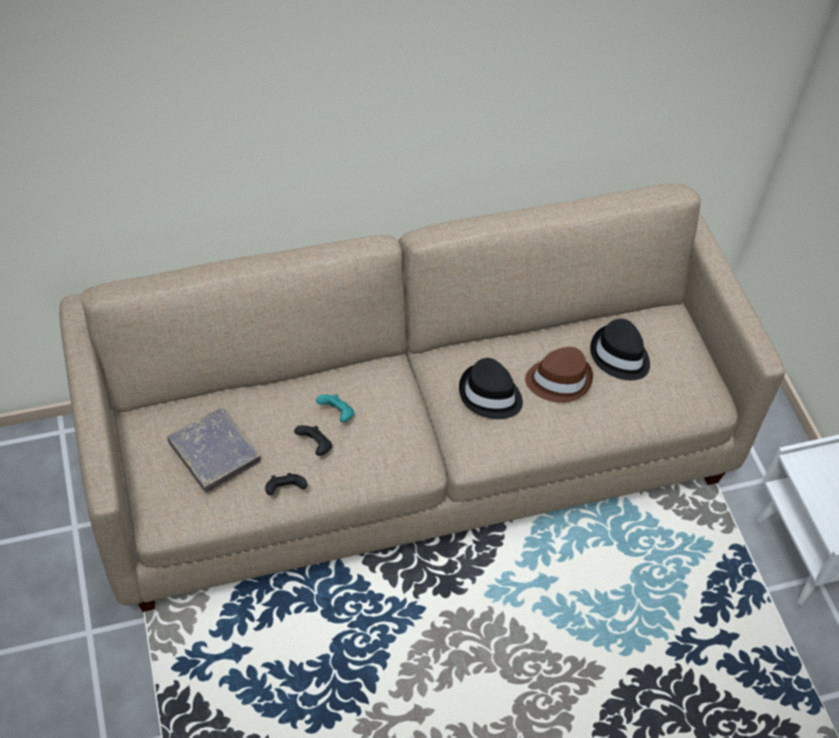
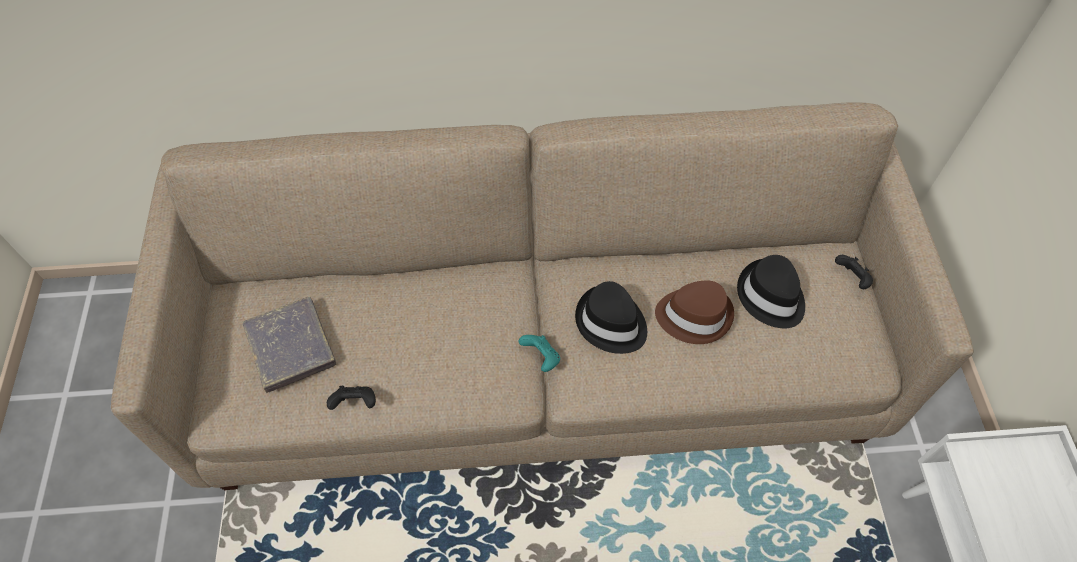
camera: 15 degrees right, 5 degrees up
black game controller [294,425,332,456] -> black game controller moved to [835,255,873,289]
turquoise game controller [316,394,354,422] -> turquoise game controller moved to [518,335,560,372]

